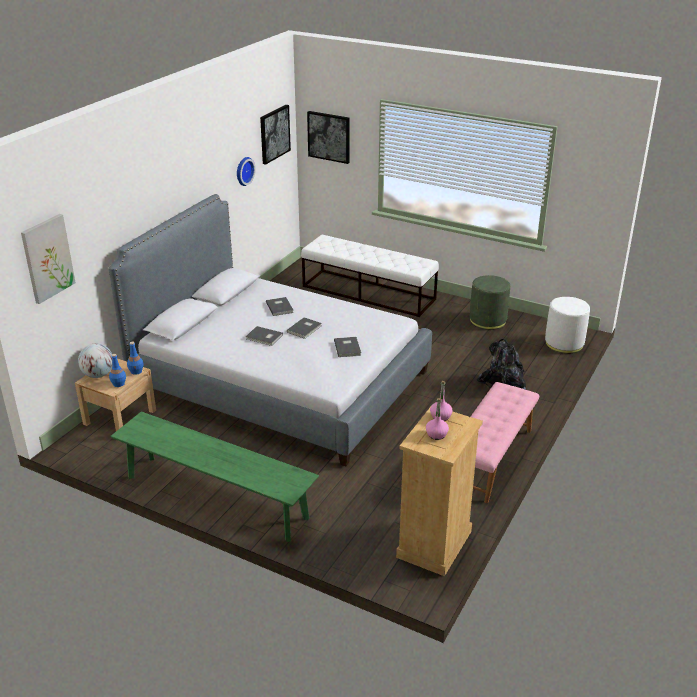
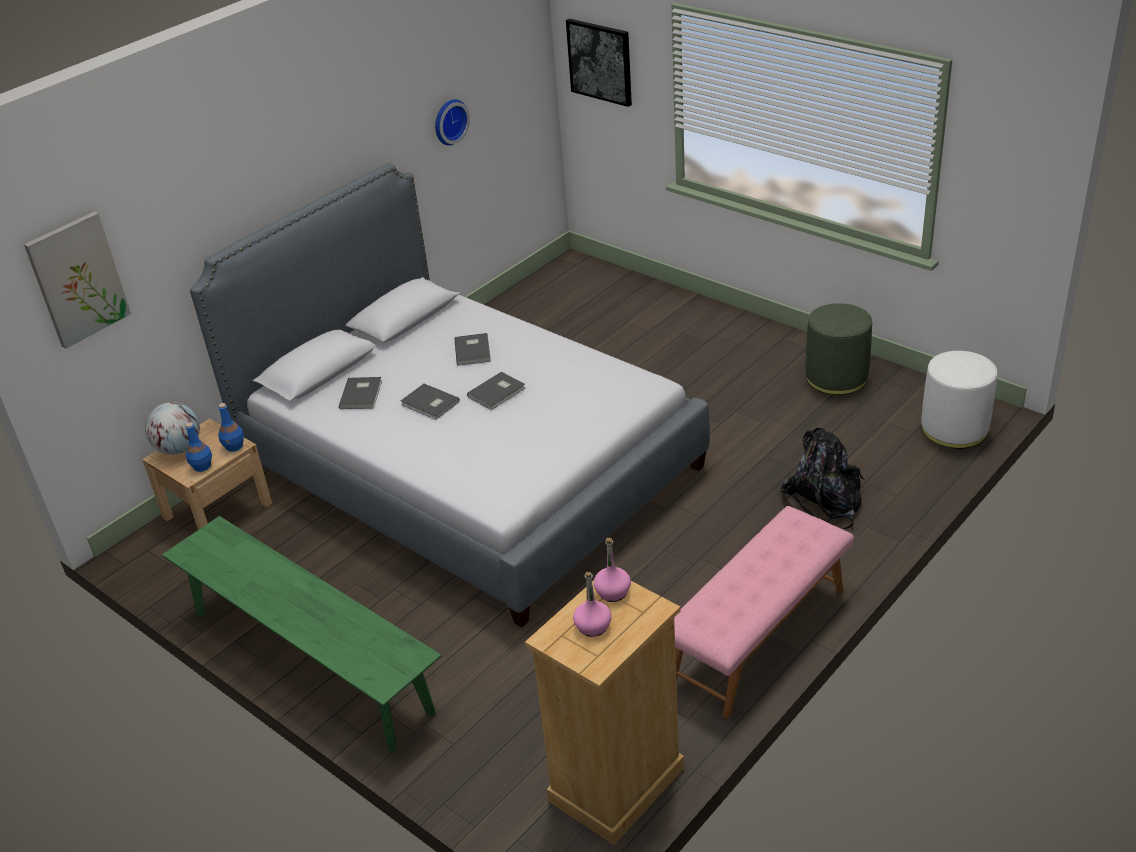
camera: 15 degrees right, 5 degrees up
picture [260,105,291,165] -> none
white bench [301,235,439,317] -> none
grey book [334,337,361,357] -> grey book moved to [339,377,382,409]

